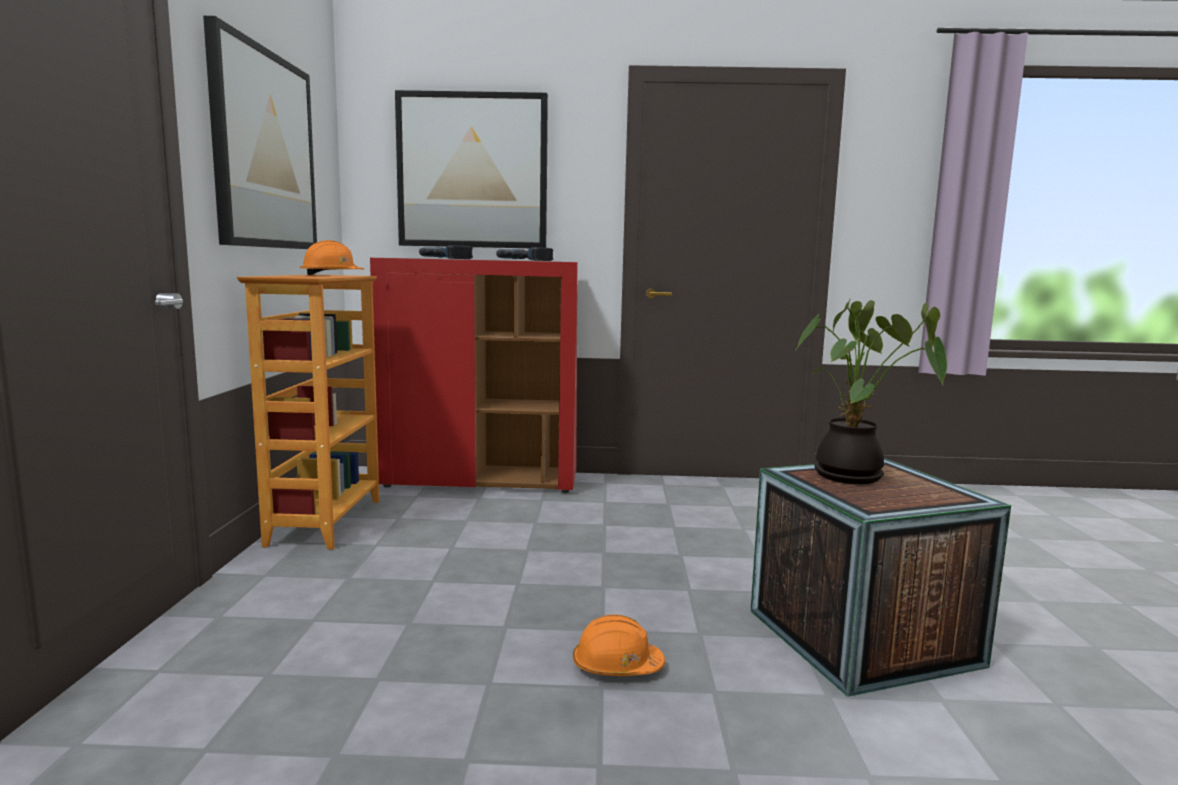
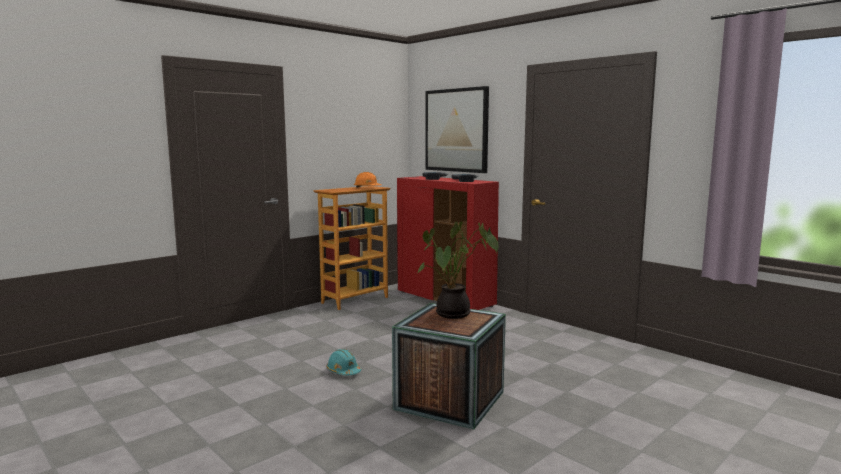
camera: 45 degrees right, 0 degrees up
picture [203,16,317,249] -> none
orange hard hat [573,614,665,676] -> turquoise hard hat [327,349,361,376]

